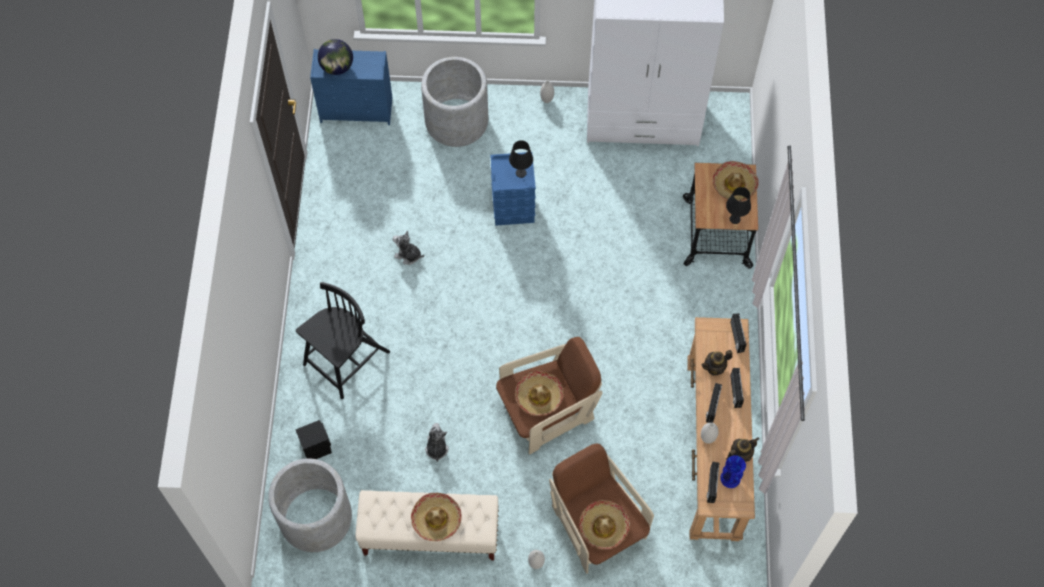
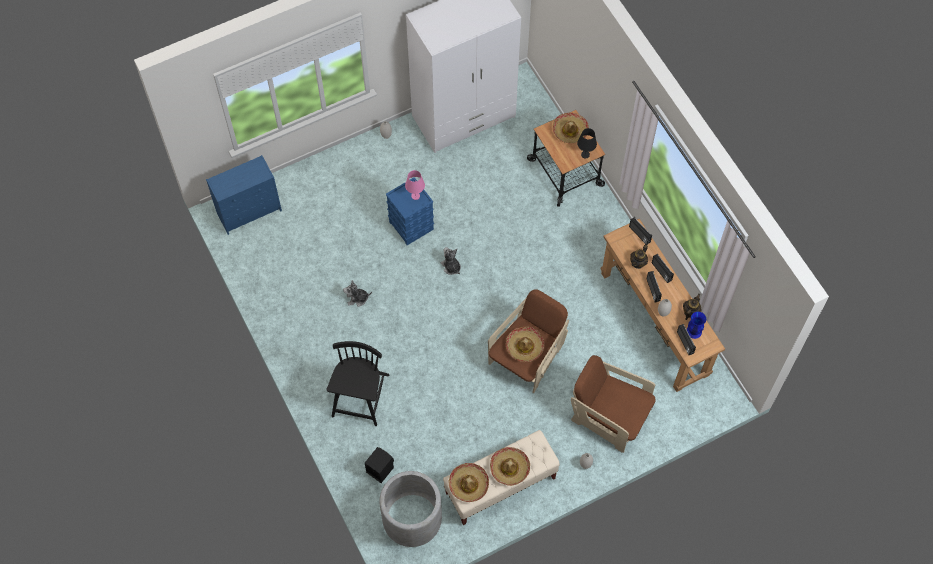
camera: 30 degrees left, 0 degrees up
globe [318,39,353,75] -> none
grey planter [421,57,488,147] -> none
plush toy [425,423,449,462] -> plush toy moved to [441,247,461,275]
black table lamp [509,140,533,178] -> pink table lamp [405,170,425,200]
hat [579,500,630,550] -> hat moved to [448,463,489,502]

